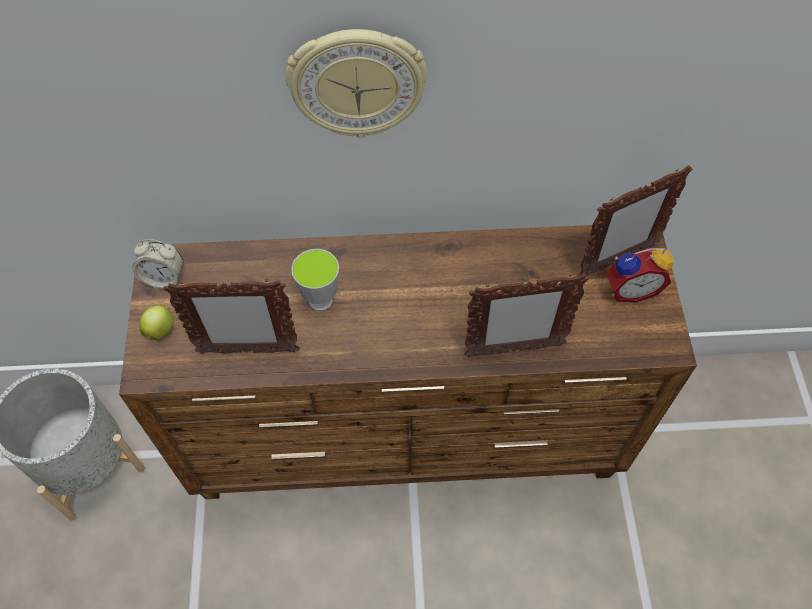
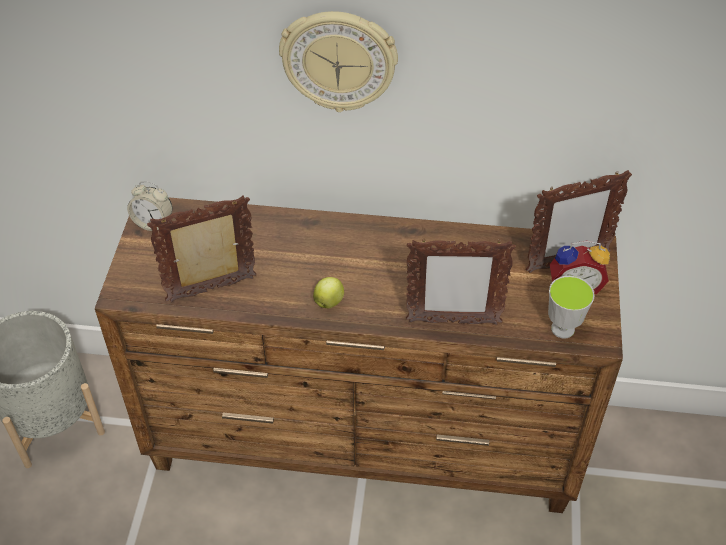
camera: 10 degrees right, 10 degrees down
apple [140,306,174,340] -> apple moved to [313,277,344,308]
picture frame [163,280,300,354] -> picture frame turned 150 degrees clockwise [147,195,256,302]
cup [291,249,339,311] -> cup moved to [548,276,595,339]

